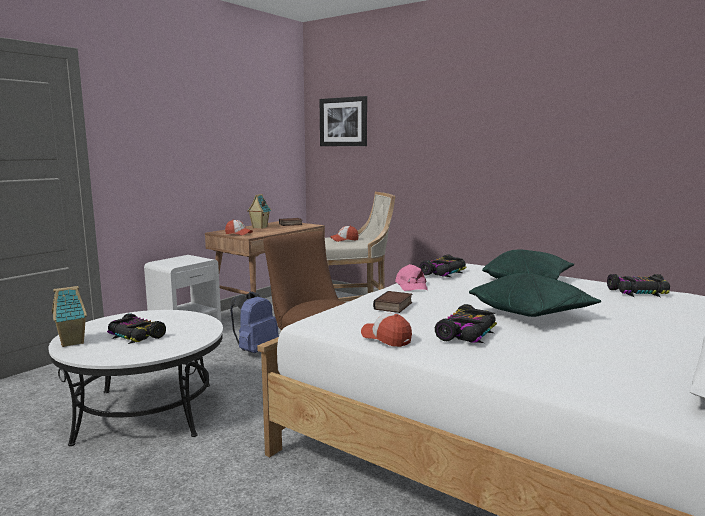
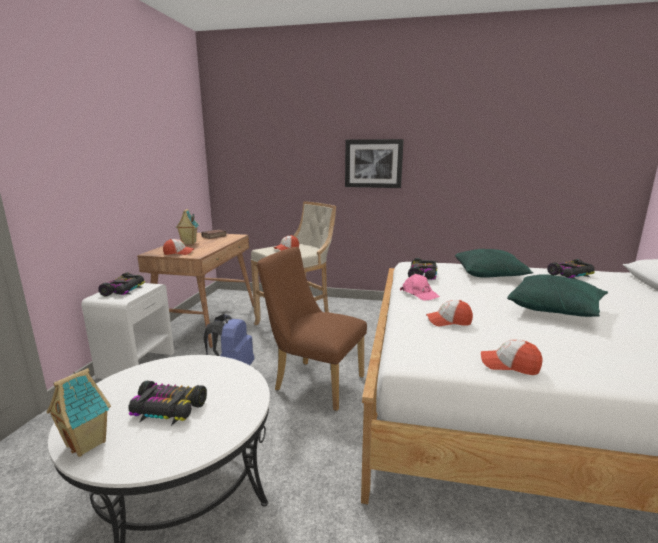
camera: 25 degrees left, 5 degrees up
picture [320,96,367,146] -> picture moved to [345,139,404,188]
book [373,291,412,313] -> cap [426,300,473,327]
toy car [435,304,497,343] -> toy car moved to [98,272,145,296]

